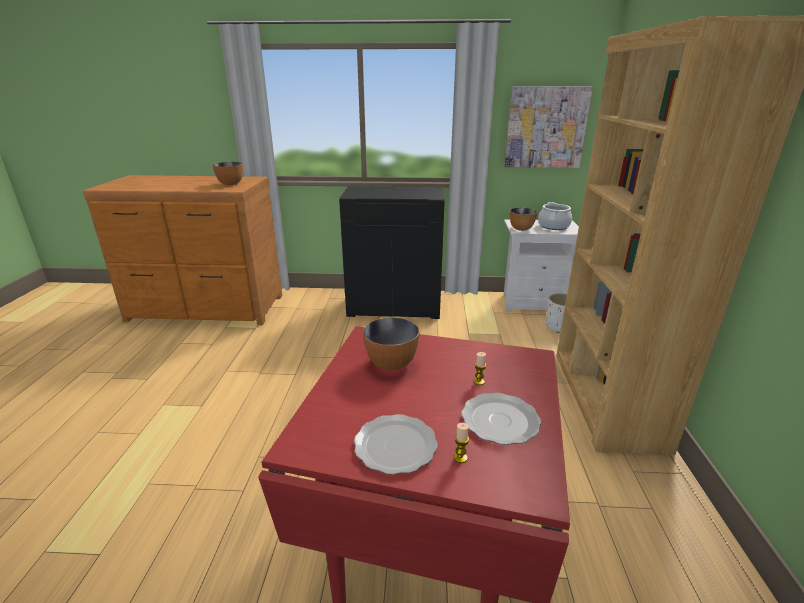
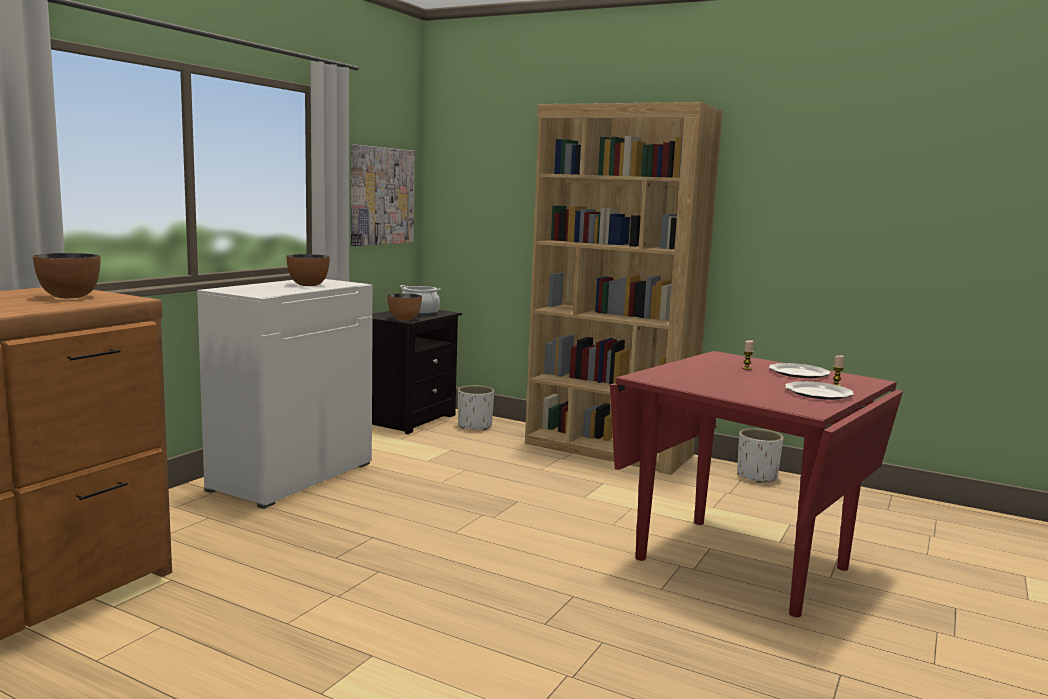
camera: 65 degrees left, 15 degrees down
black cabinet [339,187,445,319] -> white cabinet [197,279,373,509]
bowl [363,317,419,370] -> bowl moved to [287,254,330,286]
white nightstand [504,219,579,312] -> black nightstand [372,310,462,435]
none -> white planter [737,428,784,483]

